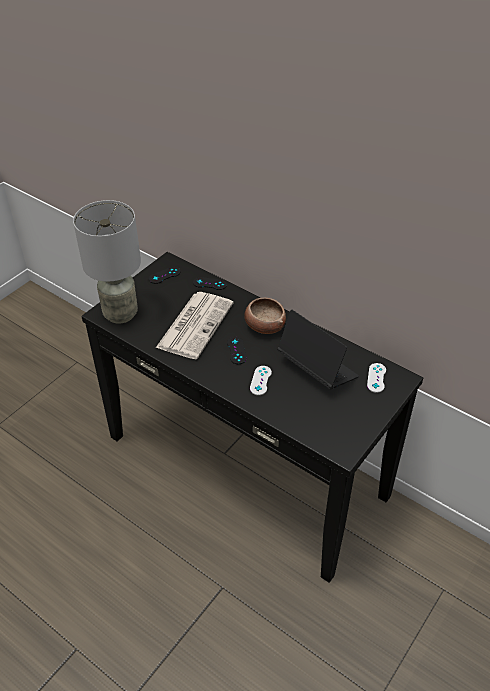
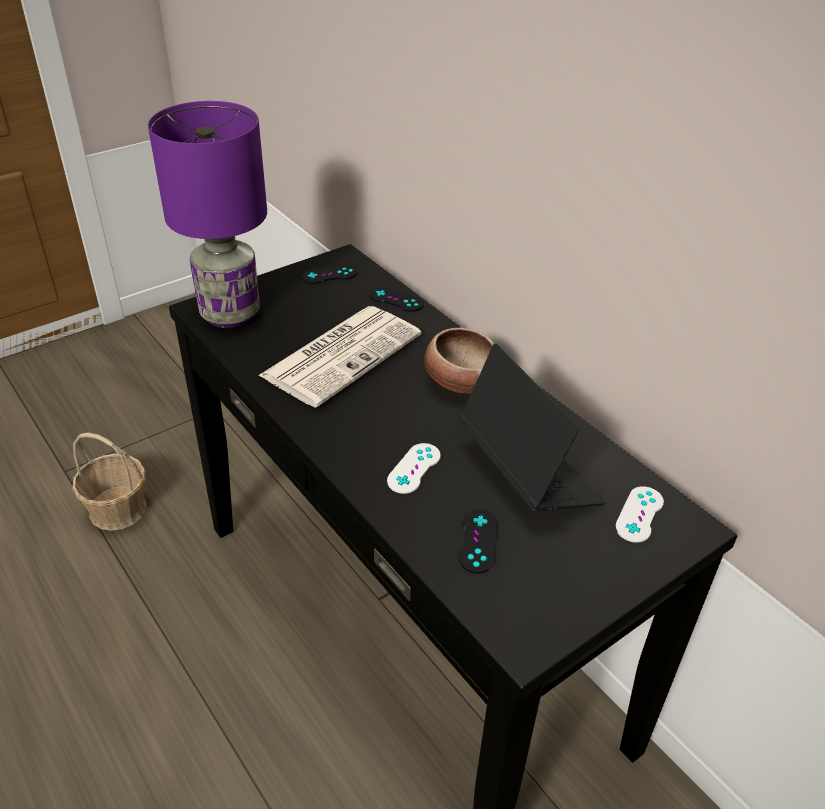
camera: 15 degrees right, 5 degrees down
grey table lamp [73,200,141,324] -> purple table lamp [148,101,267,328]
black game controller [227,337,247,364] -> black game controller moved to [459,509,498,574]
none -> basket [72,432,146,531]

